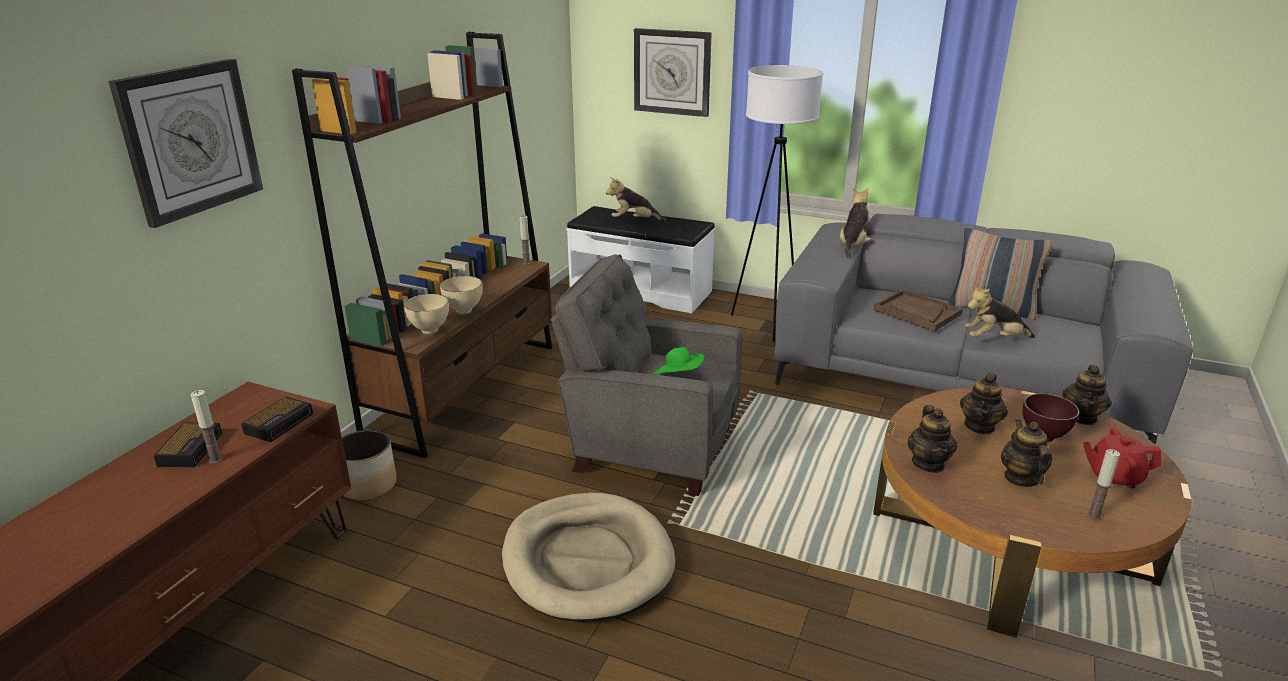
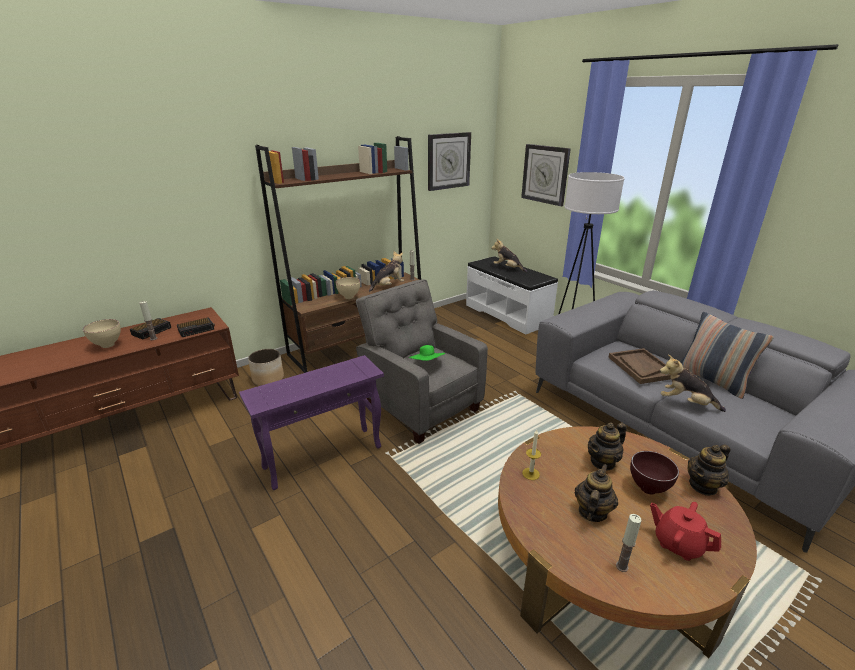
camera: 30 degrees right, 0 degrees up
wall clock [108,59,263,228] -> wall clock moved to [428,132,471,191]
beige bowl [404,294,449,334] -> beige bowl moved to [83,319,121,348]
beige dog bed [502,493,675,622] -> purple side table [239,355,384,490]
plush toy [840,188,872,259] -> plush toy moved to [369,251,404,292]
teapot [907,405,957,473] -> candle [522,430,541,480]

